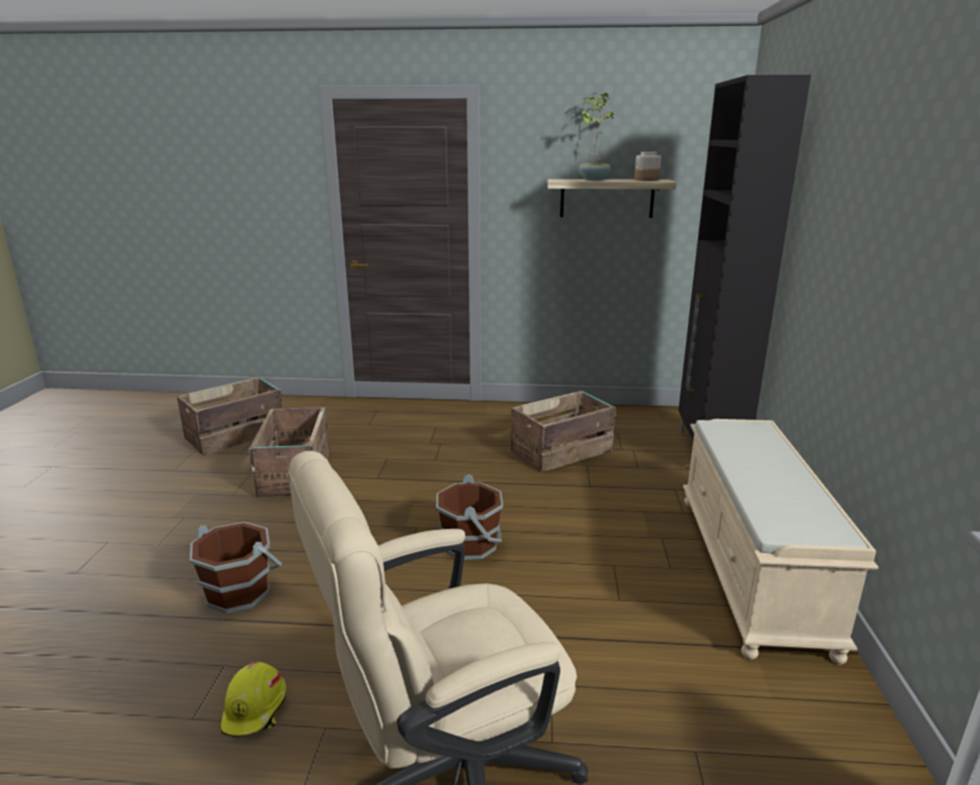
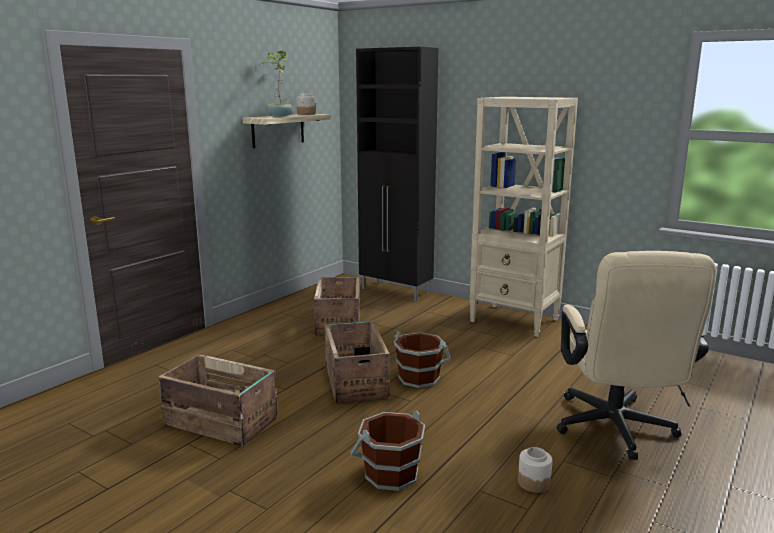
camera: 60 degrees left, 5 degrees down
crate [177,377,283,455] -> crate moved to [325,321,390,404]
yellow hard hat [221,662,286,738] -> jar [518,447,552,493]
beige bench [683,419,878,665] -> beige bookcase [469,97,578,337]

